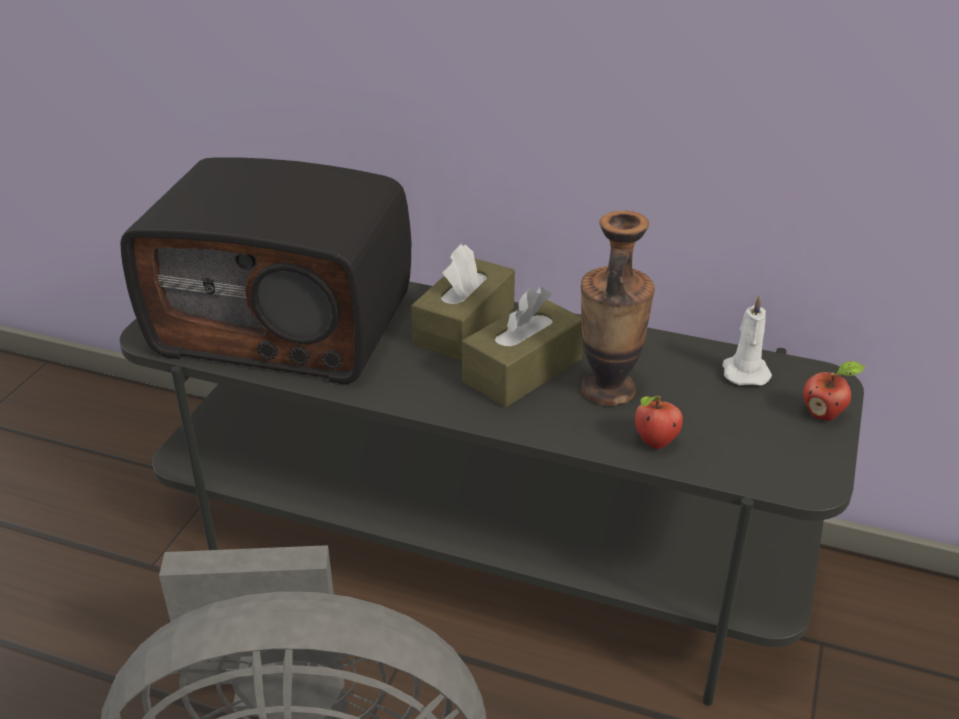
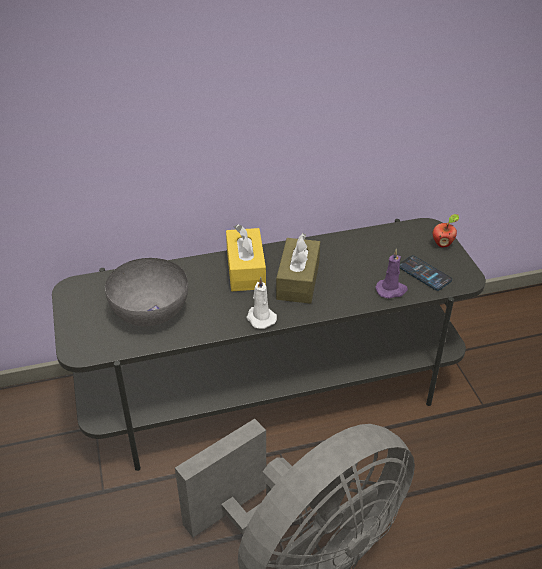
camera: 35 degrees left, 5 degrees up
radio [120,158,411,385] -> grey bowl [105,258,188,326]
brown tissue box [411,244,515,361] -> yellow tissue box [226,224,266,291]
vase [581,211,655,406] -> none
apple [635,396,683,449] -> purple candle [375,248,408,299]
white candle [723,294,772,385] -> white candle moved to [246,277,277,329]
none -> phone [400,255,452,291]

